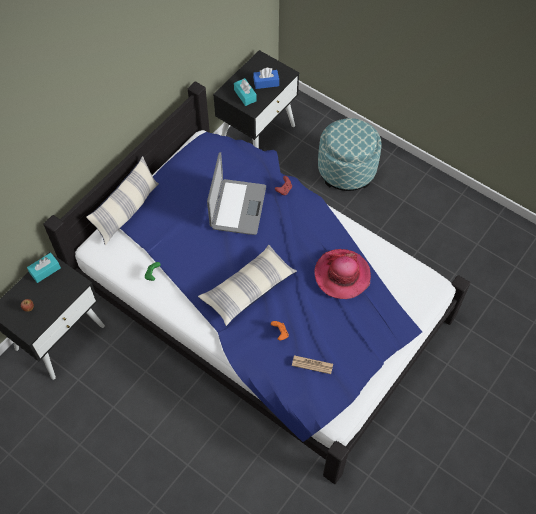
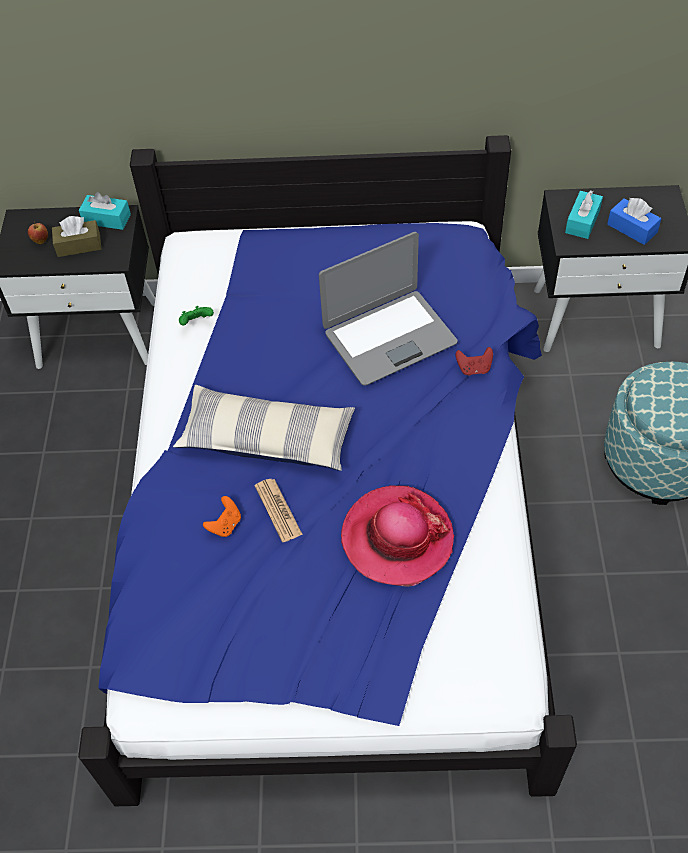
camera: 55 degrees right, 5 degrees down
pillow [86,156,159,245] -> none
newspaper [292,355,333,374] -> newspaper moved to [255,479,303,542]
none -> brown tissue box [52,216,101,257]

